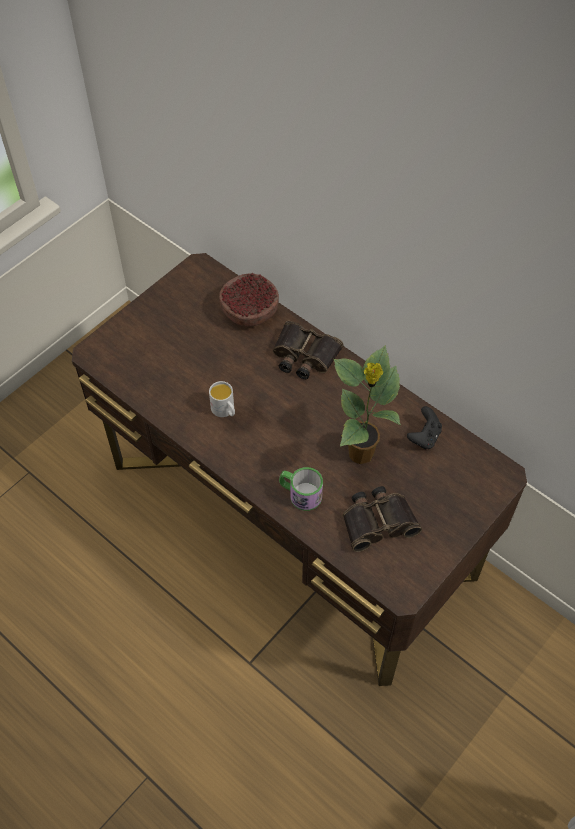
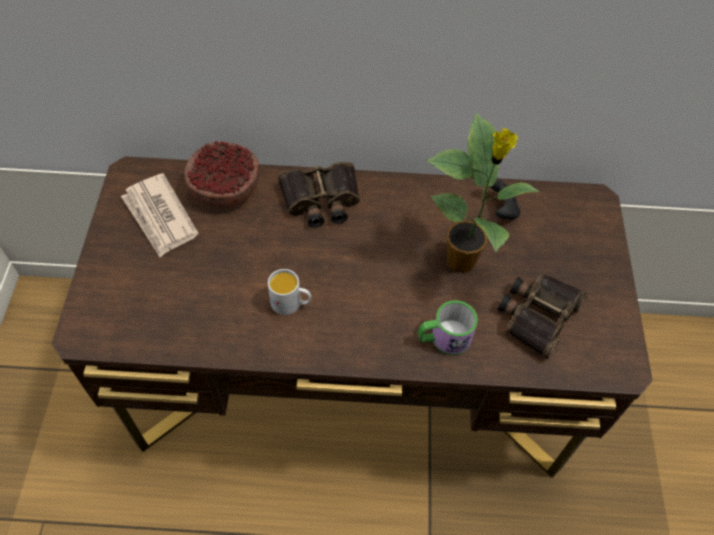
camera: 40 degrees left, 0 degrees up
none -> newspaper [121,173,199,257]

